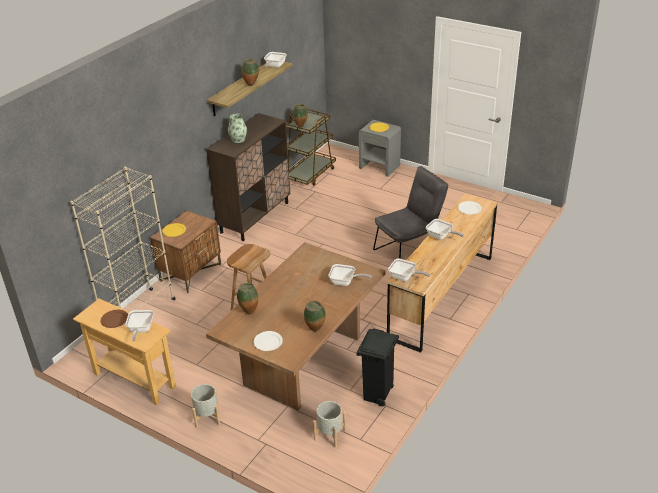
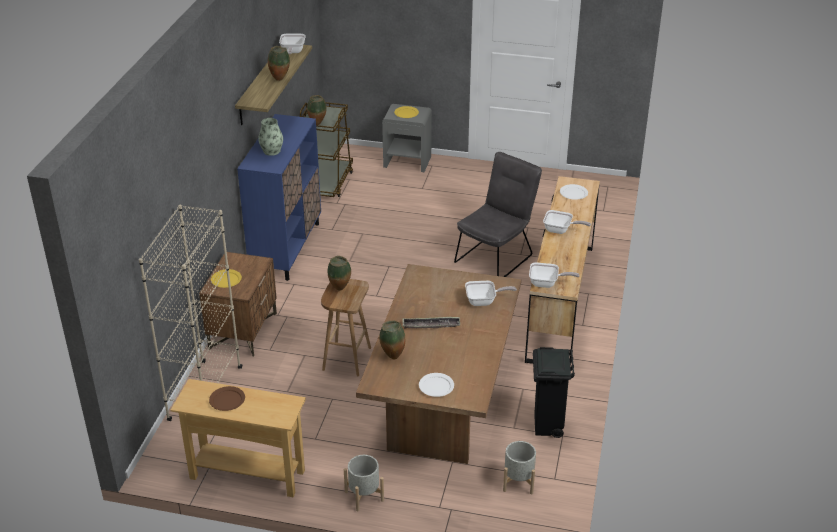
camera: 20 degrees left, 0 degrees up
frying pan [125,310,154,341] -> none
brown cabinet [206,113,290,241] -> blue cabinet [237,114,321,281]
vase [304,301,326,332] -> vase moved to [328,256,351,291]
none -> tray [403,317,460,329]

